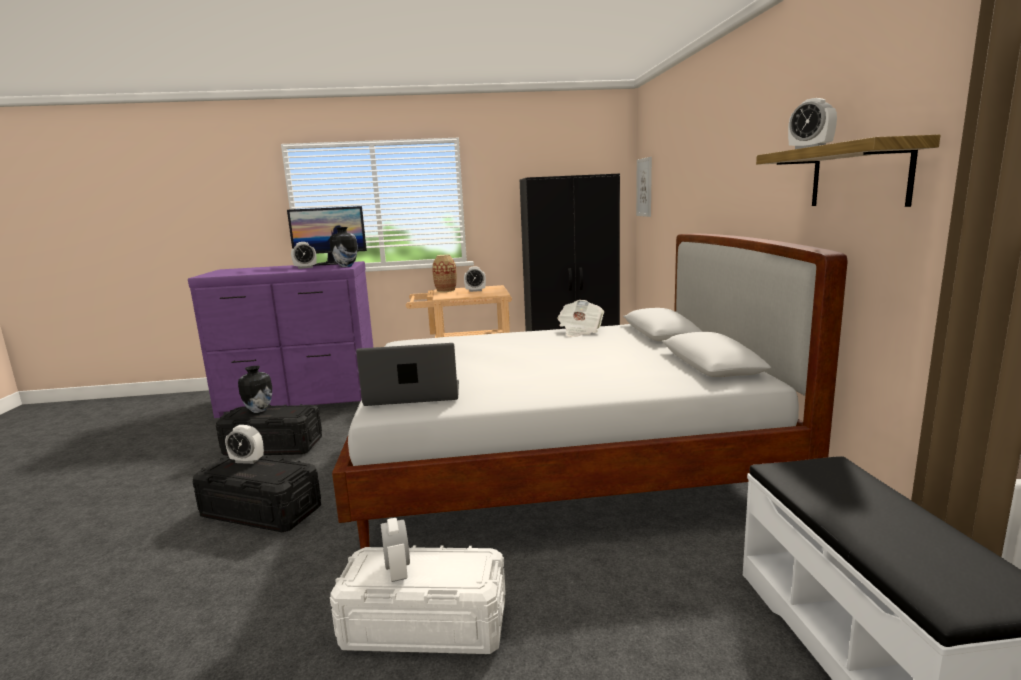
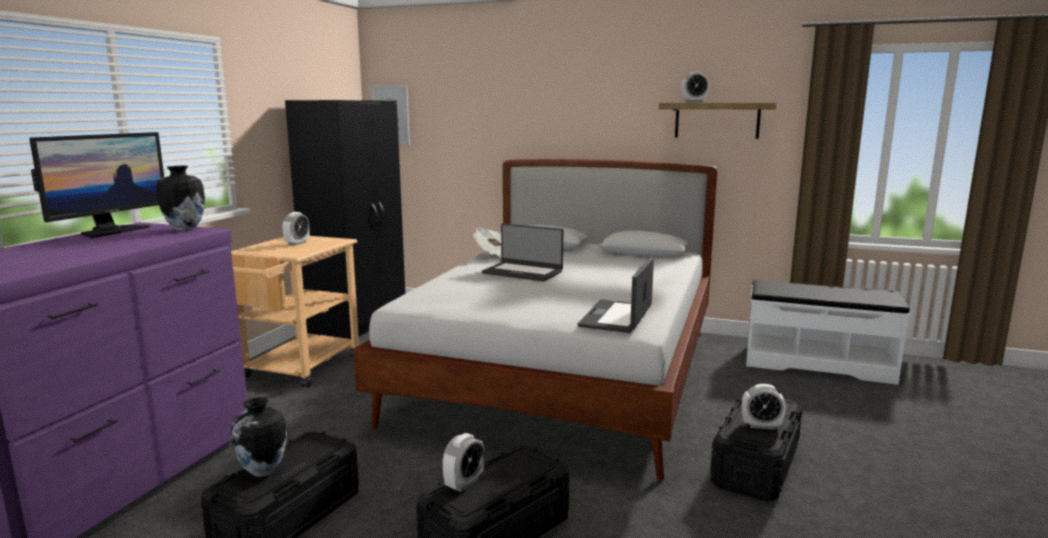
camera: 65 degrees left, 0 degrees up
alarm clock [291,242,317,269] -> none
white storage box [330,545,506,654] -> black storage box [710,394,802,501]
vase [432,255,457,292] -> none
none -> laptop [482,224,563,282]

